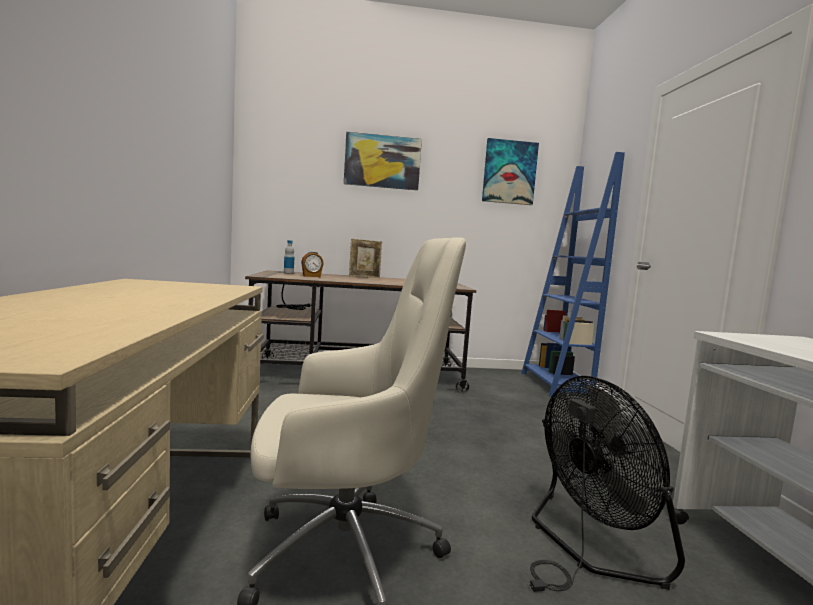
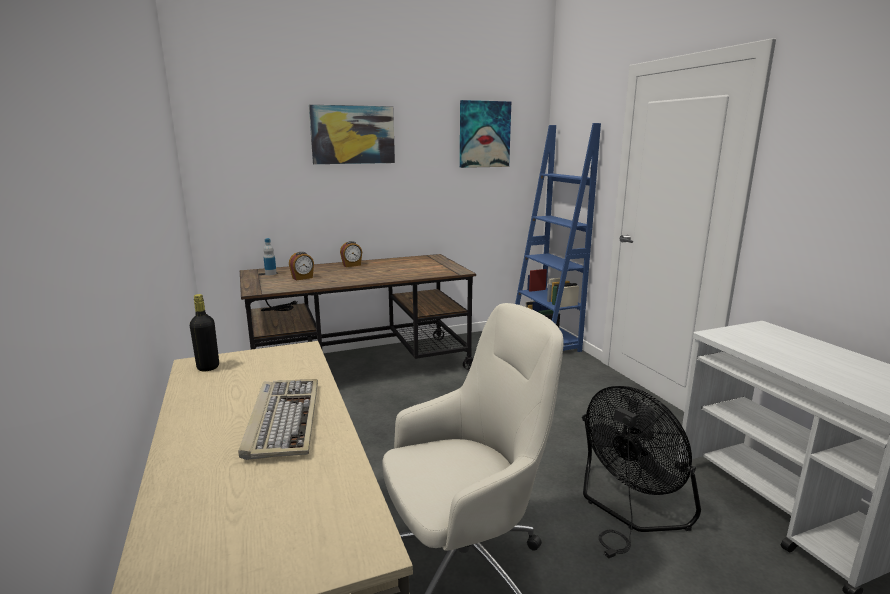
camera: 15 degrees left, 10 degrees up
picture frame [349,239,382,278] -> alarm clock [340,241,362,267]
none -> black bottle [190,294,219,371]
none -> keyboard [238,379,318,460]

